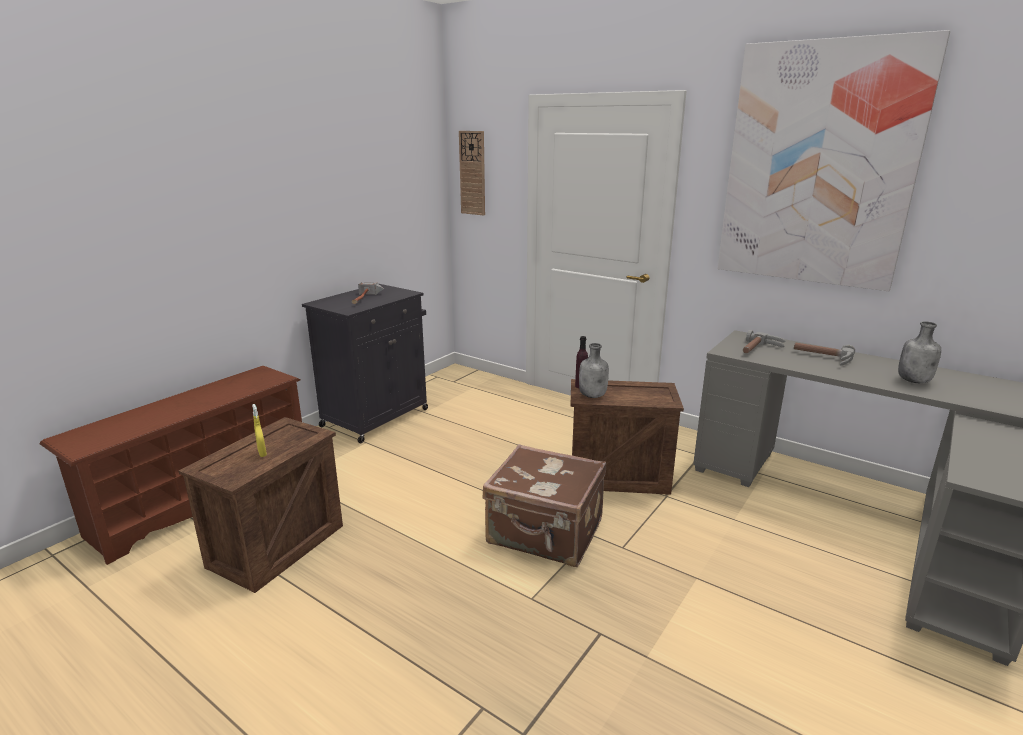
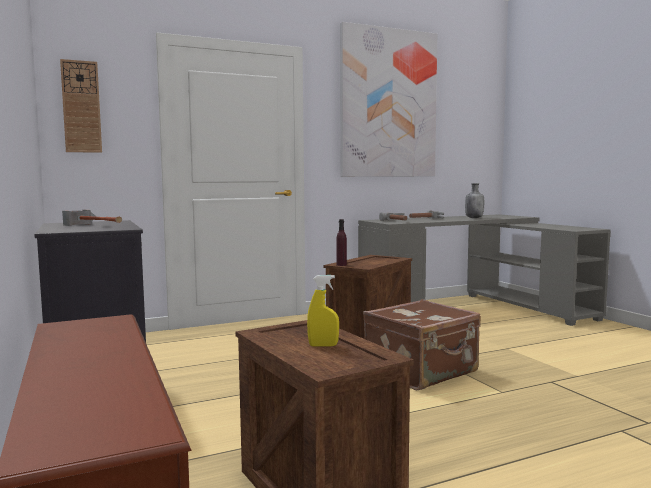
camera: 60 degrees left, 15 degrees down
grey bottle [579,343,609,398] -> none

